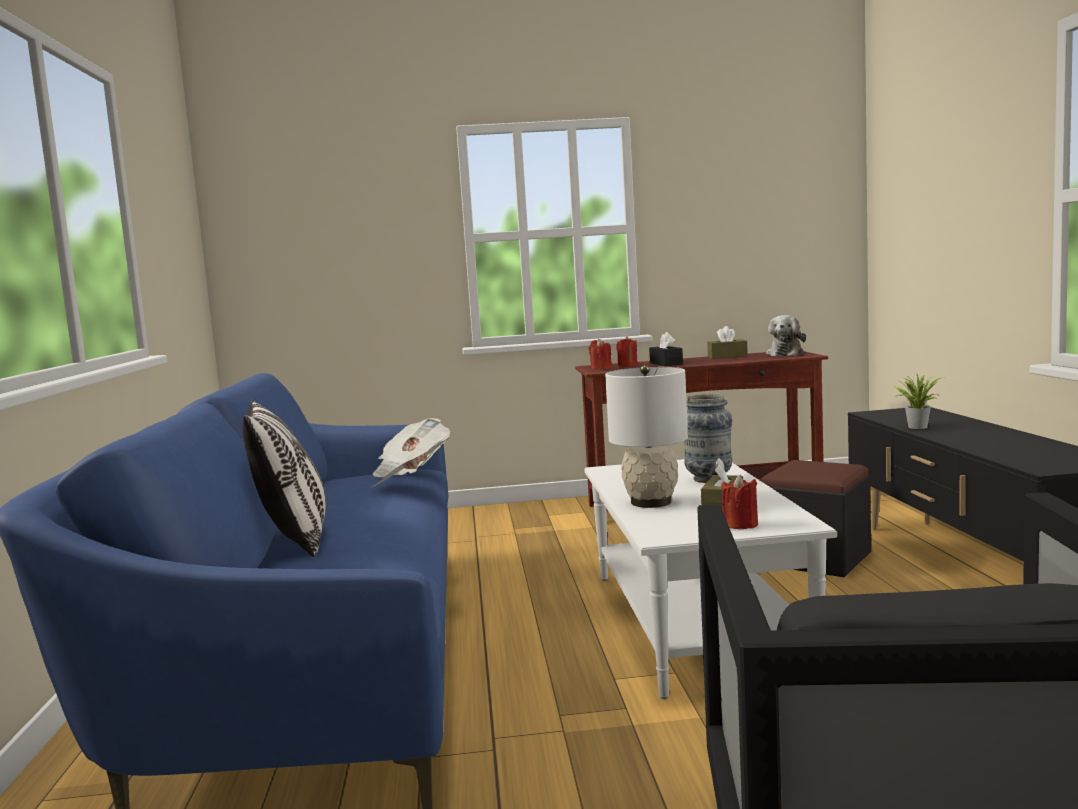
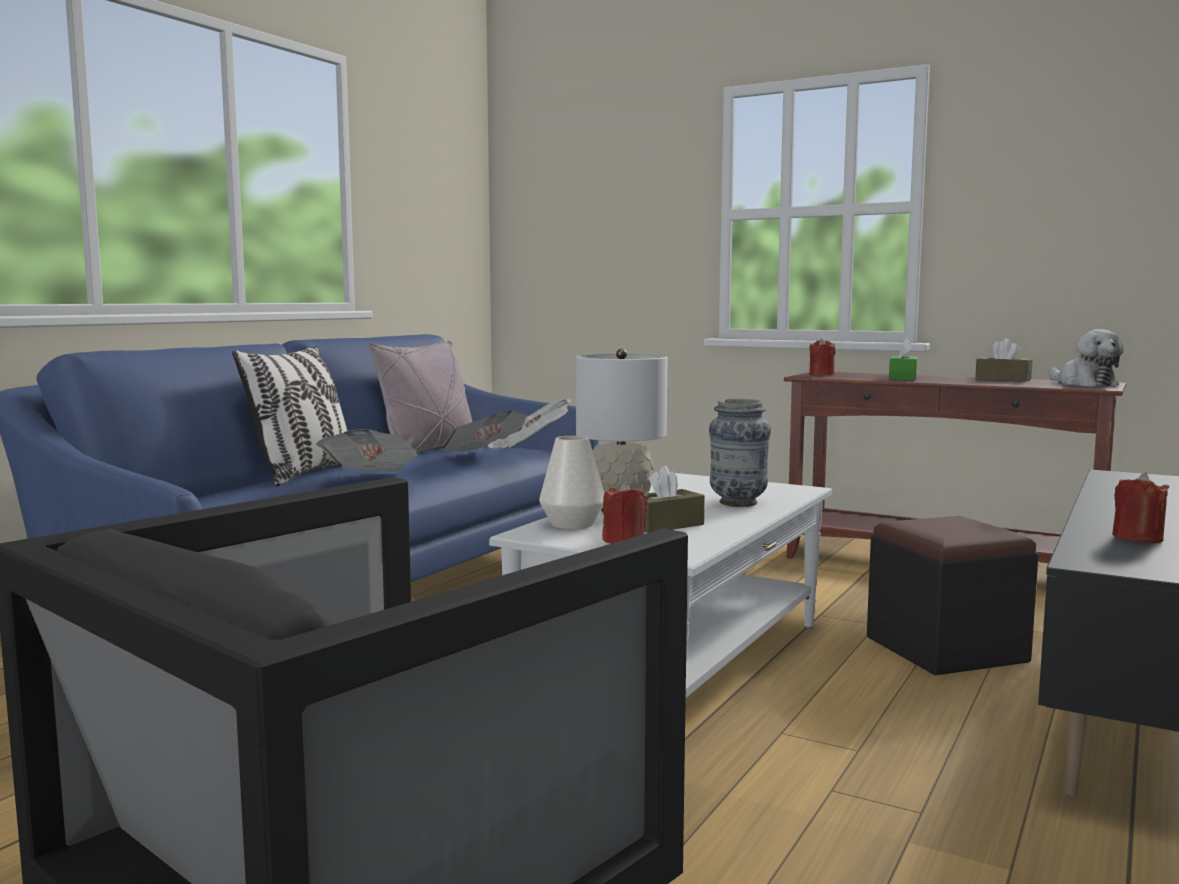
camera: 35 degrees right, 0 degrees up
red candle [616,336,638,367] -> red candle moved to [1112,472,1170,543]
black tissue box [649,332,683,366] -> green tissue box [889,338,917,380]
plush toy [766,315,806,356] -> plush toy turned 75 degrees counterclockwise [1049,329,1124,387]
potted plant [893,375,945,429] -> none
none -> newspaper [317,429,419,472]
none -> purple pillow [368,341,472,452]
none -> white vase [539,436,604,529]

